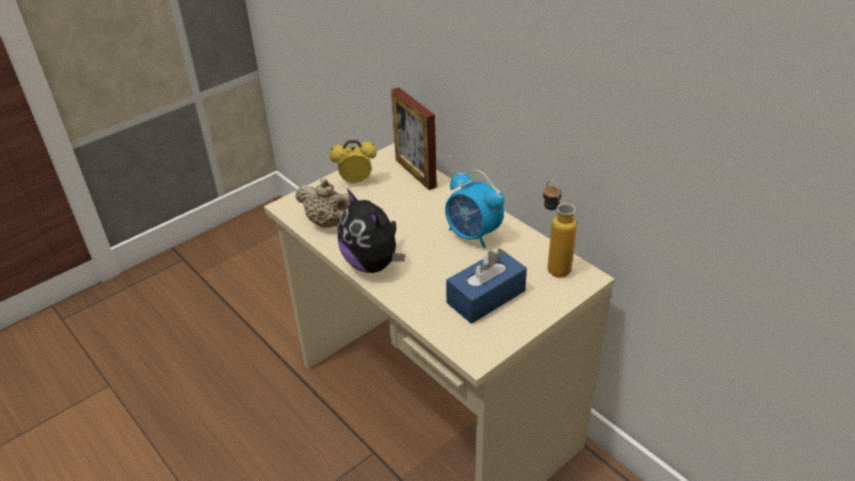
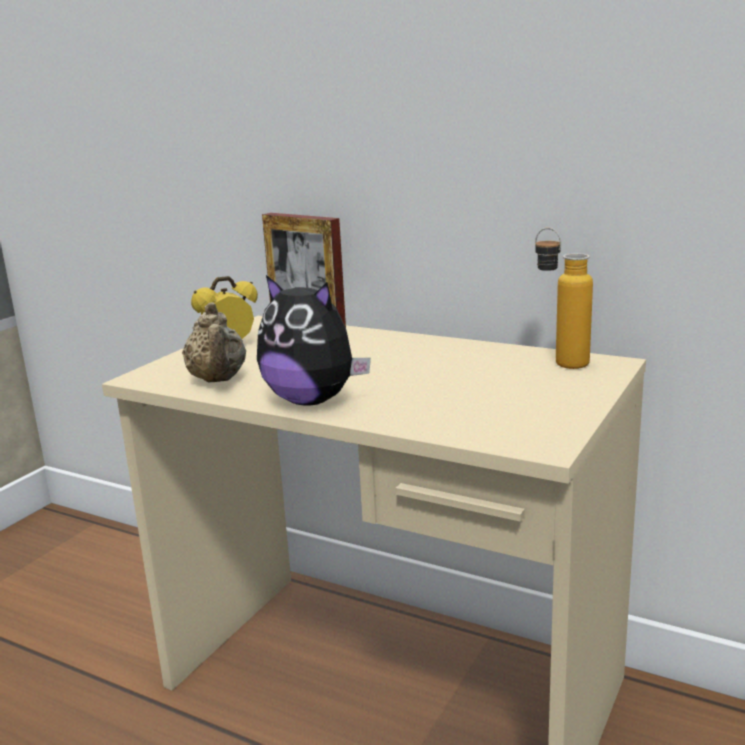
camera: 20 degrees left, 20 degrees down
beige teapot [295,179,351,228] -> beige teapot turned 60 degrees clockwise [182,302,246,382]
alarm clock [445,170,505,248] -> none
blue tissue box [446,248,527,324] -> none

